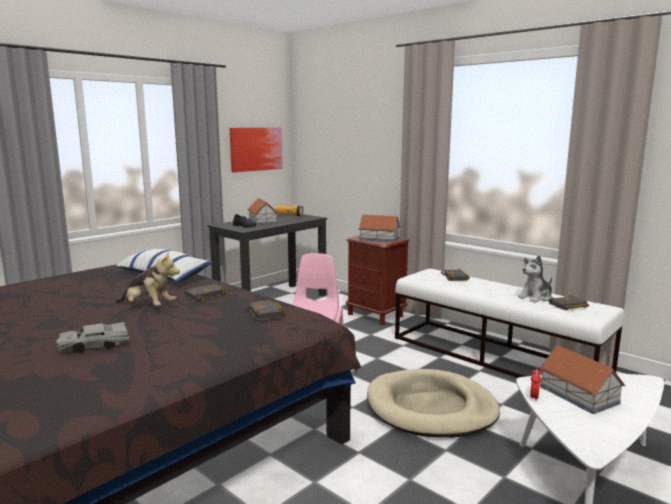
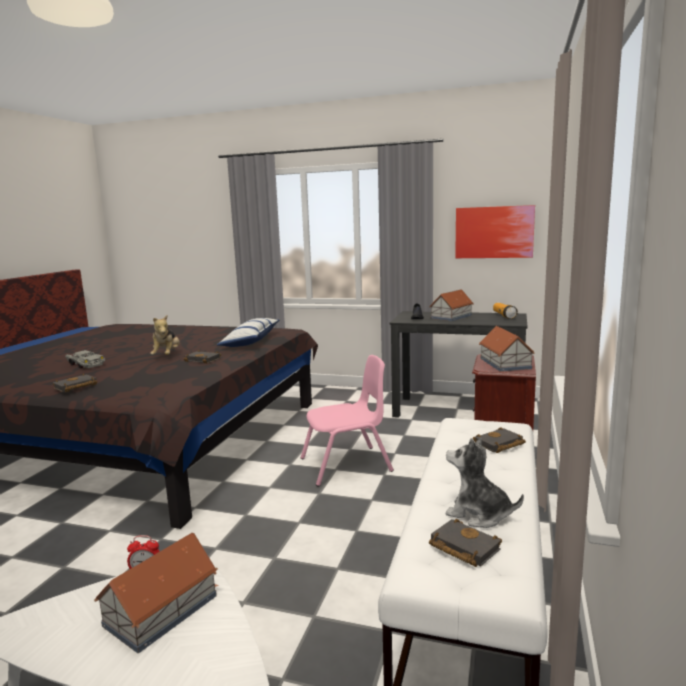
camera: 65 degrees right, 0 degrees up
black book [244,299,286,321] -> black book moved to [53,374,97,392]
beige dog bed [367,369,500,438] -> none

